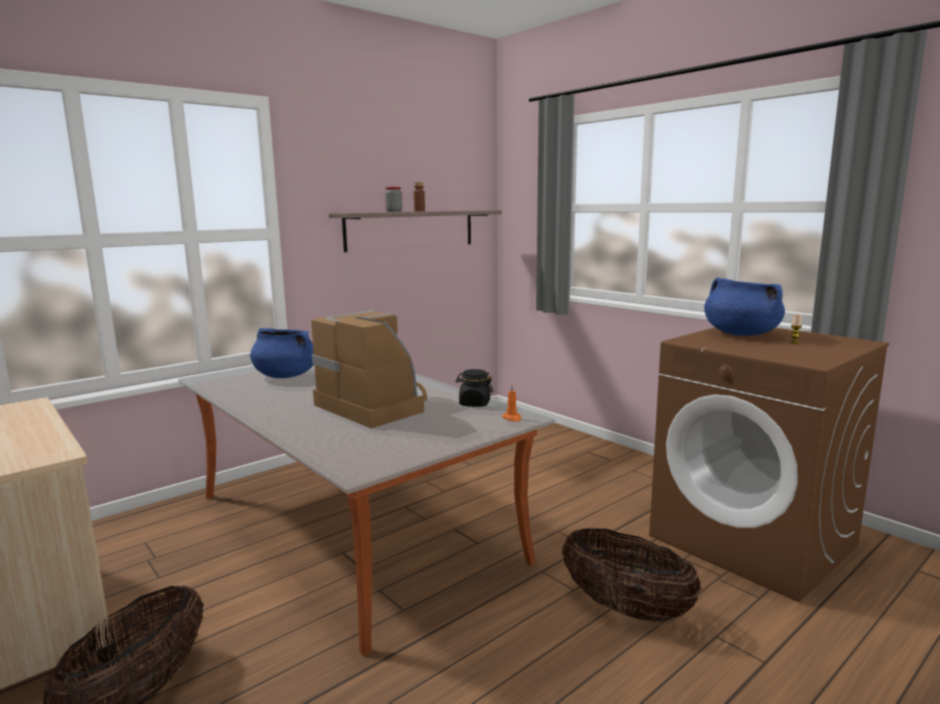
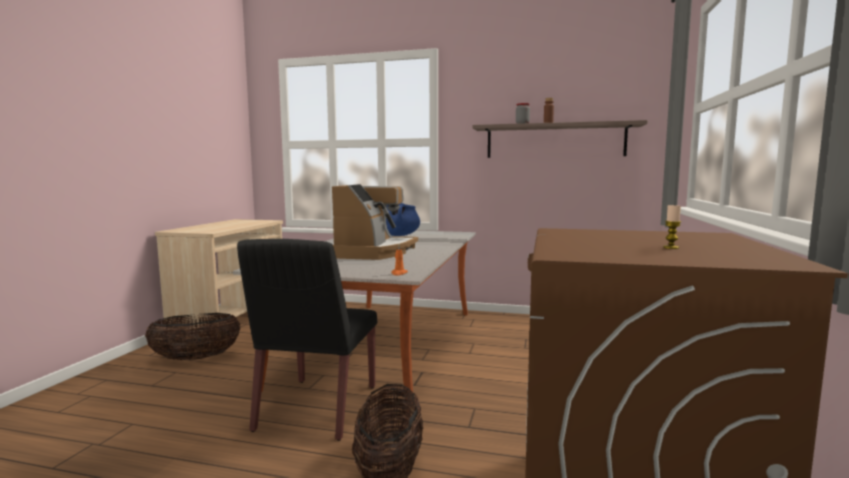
camera: 55 degrees right, 5 degrees down
black jar [456,369,493,407] -> none
blue cooking pot [704,278,785,336] -> none
none -> black chair [237,239,377,441]

